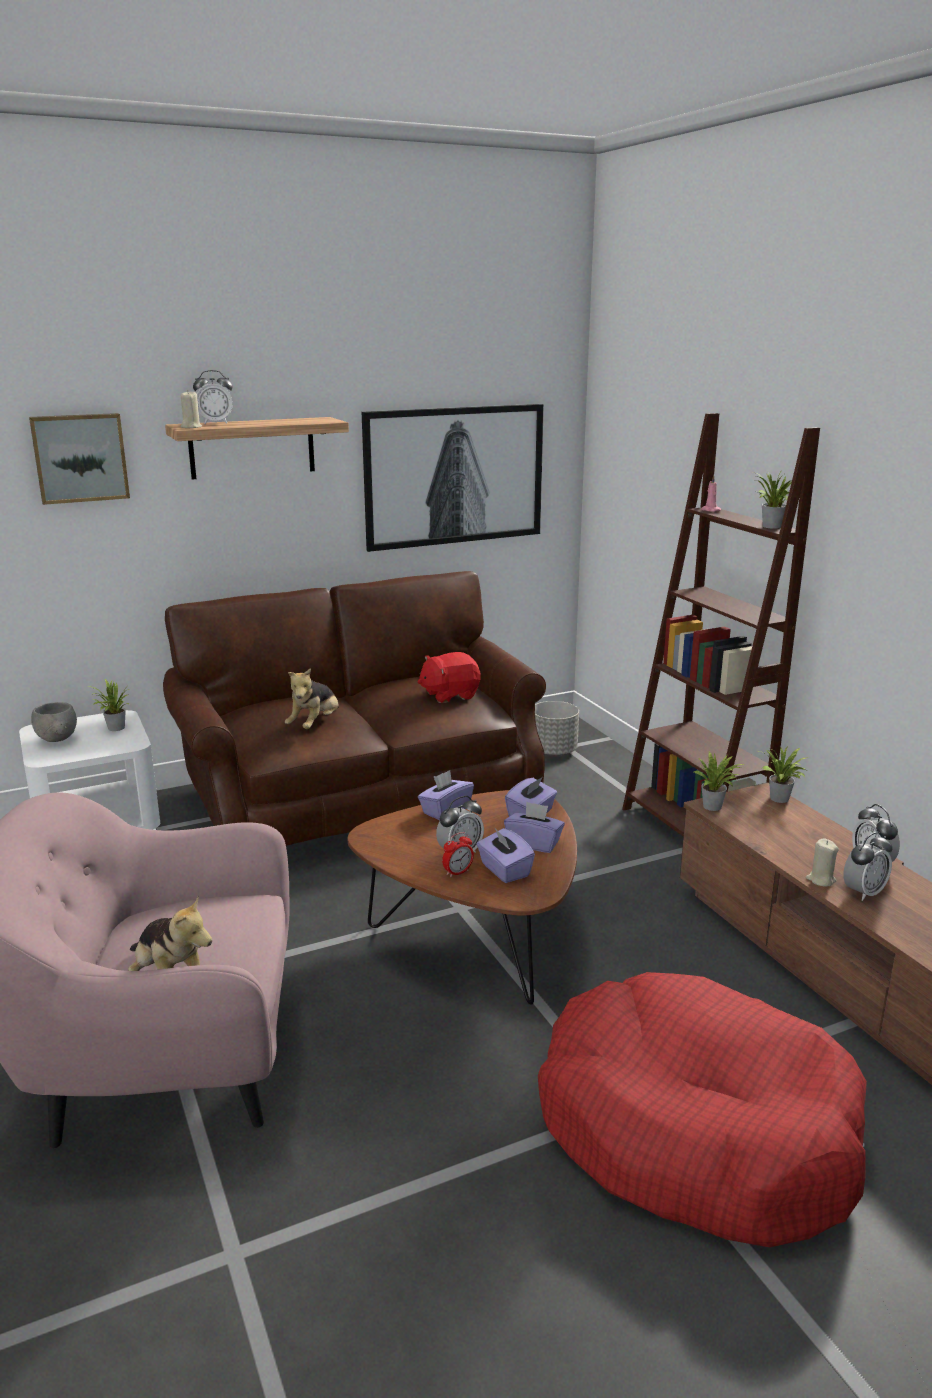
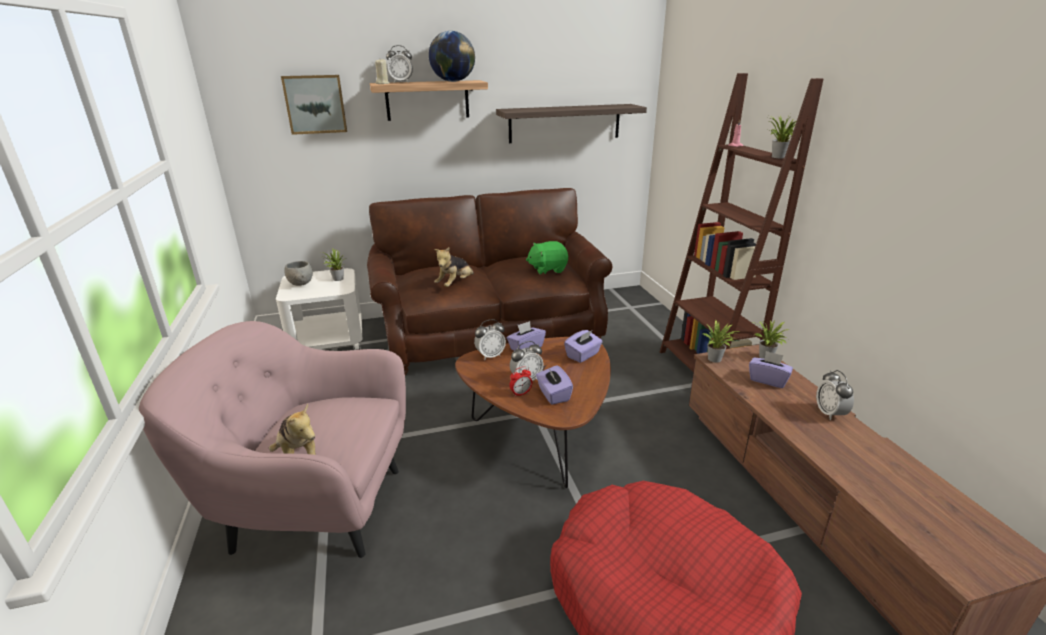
camera: 10 degrees right, 5 degrees up
picture [362,404,544,552] -> shelf [496,104,647,143]
red plush toy [418,652,481,703] -> green plush toy [526,241,568,275]
purple tissue box [504,801,565,853] -> purple tissue box moved to [749,351,793,388]
grey planter [535,701,579,756] -> none
beige candle [806,838,839,886] -> none
alarm clock [843,832,893,901] -> alarm clock moved to [474,319,506,360]
none -> globe [429,31,475,82]

